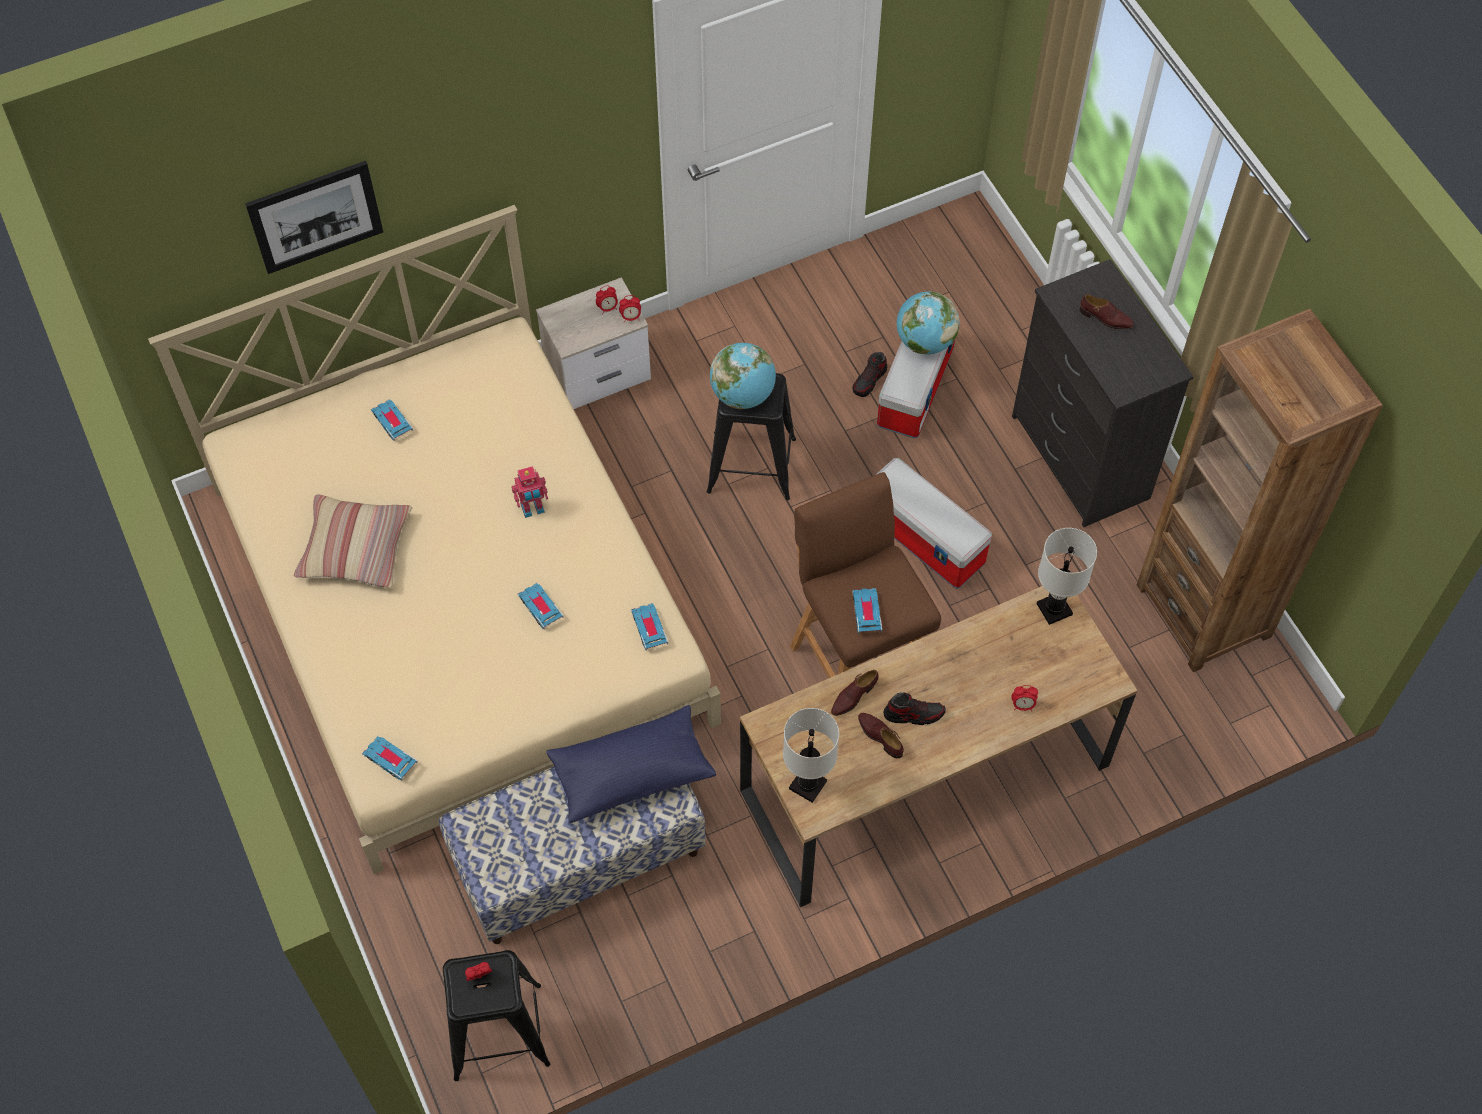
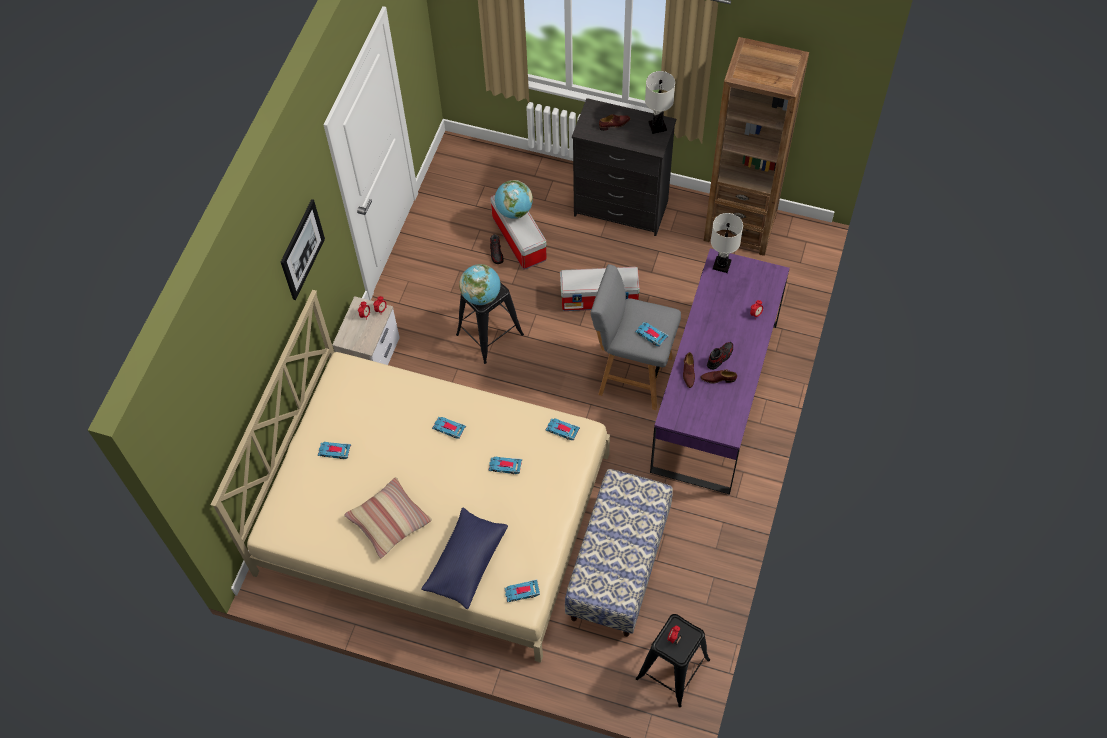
camera: 45 degrees left, 0 degrees up
picture [245,161,383,274] -> picture moved to [281,199,325,300]
toy robot [512,466,548,518] -> toy car [432,417,466,439]
blue pillow [546,705,716,823] -> blue pillow moved to [421,508,508,609]
brown desk [740,586,1138,907] -> purple desk [650,248,790,495]
white table lamp [783,708,839,803] -> white table lamp moved to [645,71,675,134]
brown stool [790,472,941,678] -> grey stool [591,264,681,410]

